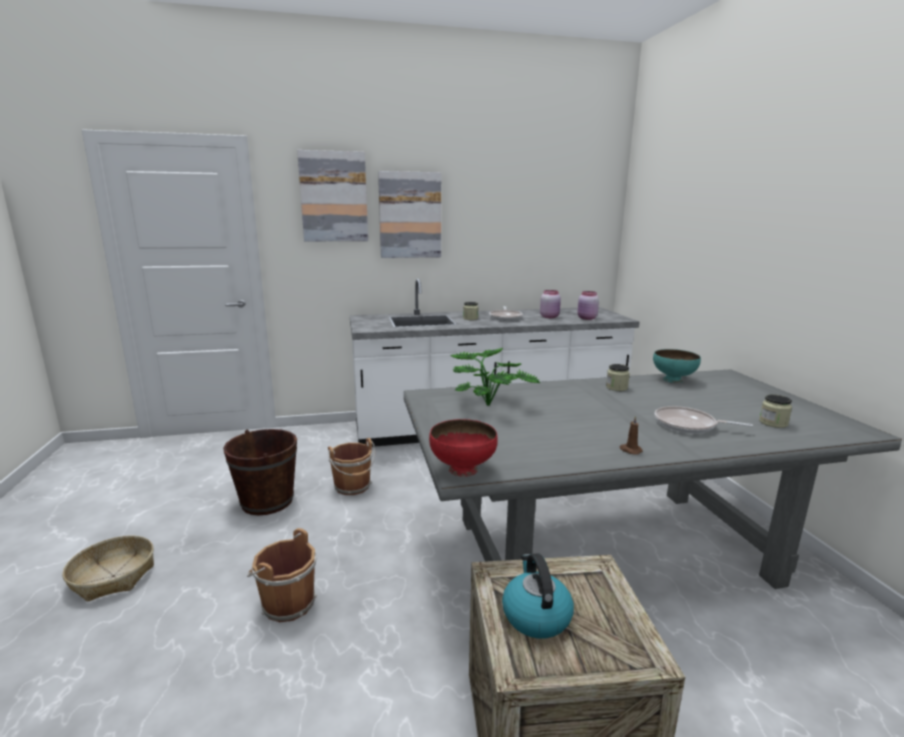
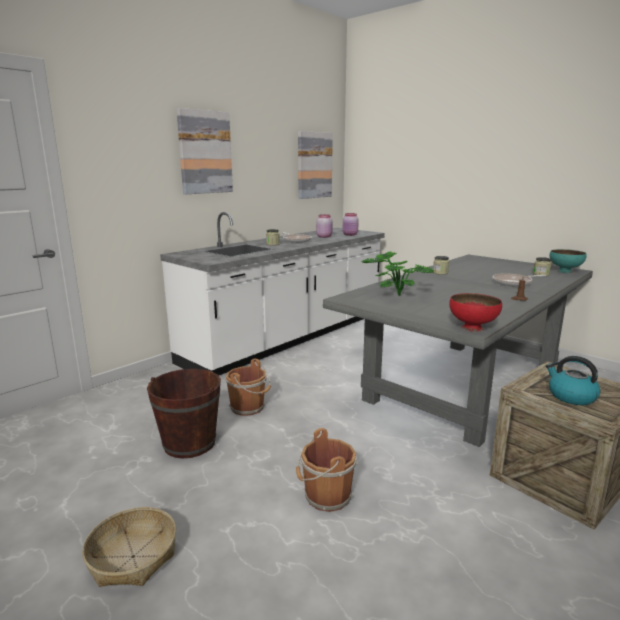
camera: 35 degrees left, 0 degrees up
picture [297,150,368,241] -> picture moved to [298,131,333,199]
turquoise bowl [653,349,701,383] -> turquoise bowl moved to [550,249,587,273]

